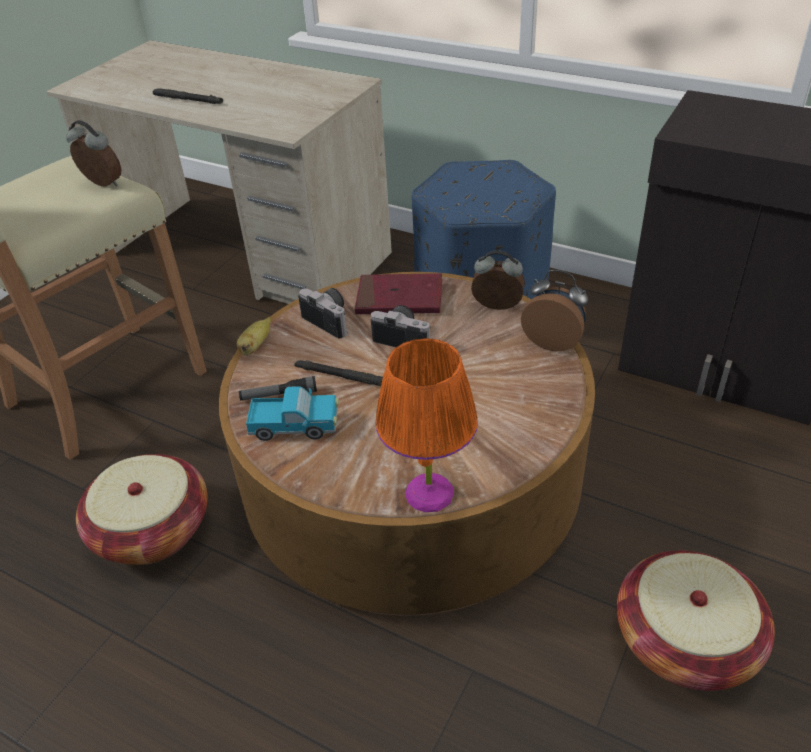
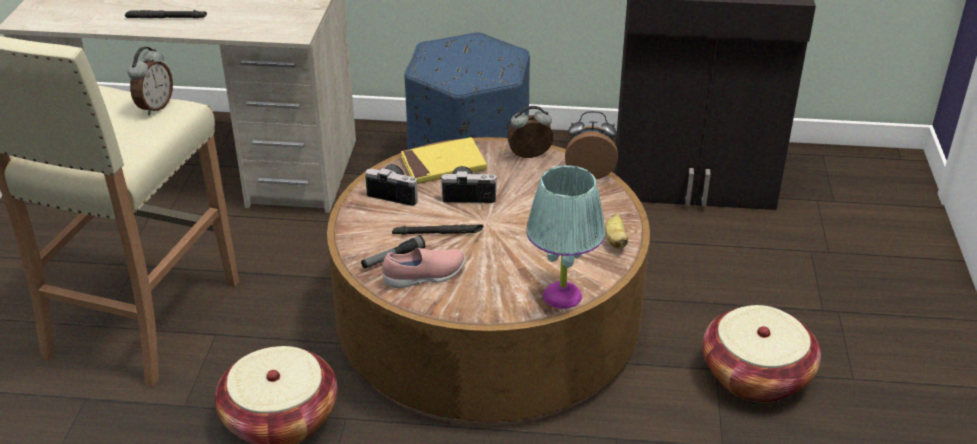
camera: 25 degrees left, 5 degrees down
alarm clock [66,120,121,187] -> alarm clock turned 105 degrees clockwise [128,47,173,115]
banana [237,317,271,355] -> banana moved to [605,213,629,249]
toy truck [246,386,339,441] -> pink shoe [382,248,465,288]
red book [355,273,442,314] -> yellow book [401,137,487,184]
orange table lamp [376,338,478,512] -> turquoise table lamp [526,165,606,309]

